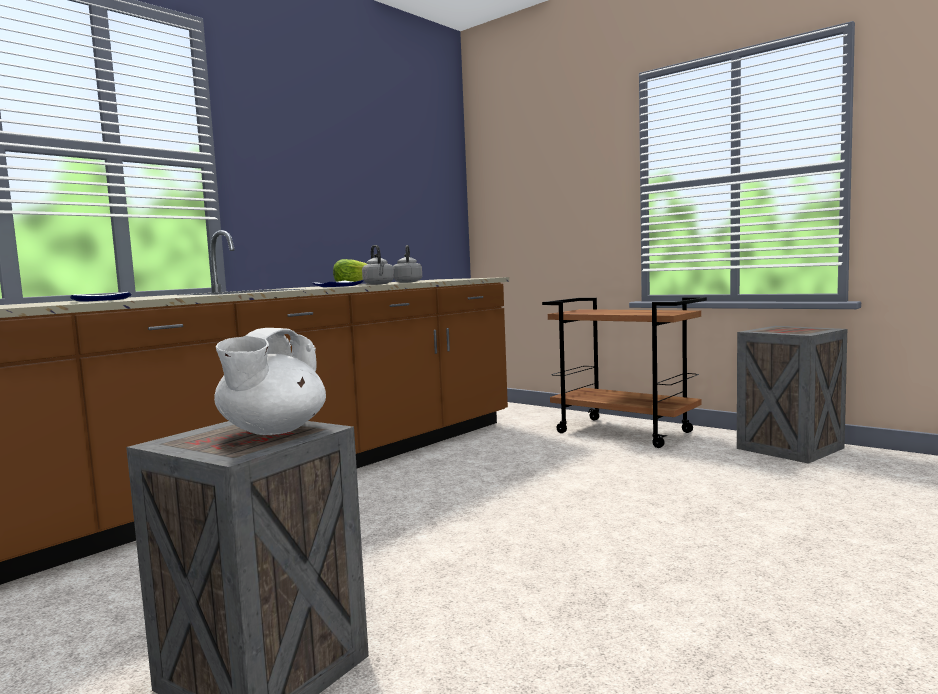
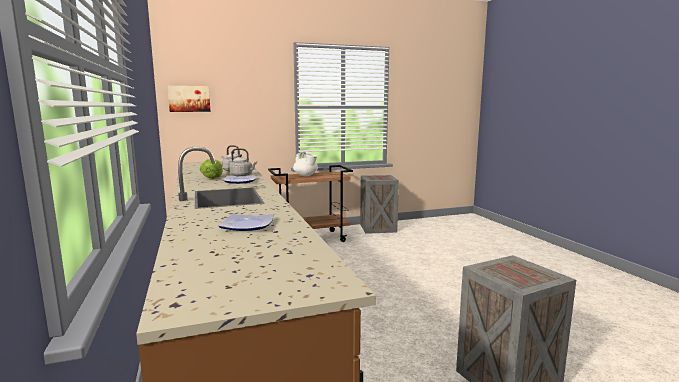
camera: 60 degrees left, 5 degrees up
white teapot [214,328,326,435] -> white teapot moved to [293,152,318,176]
none -> picture [168,86,210,112]

